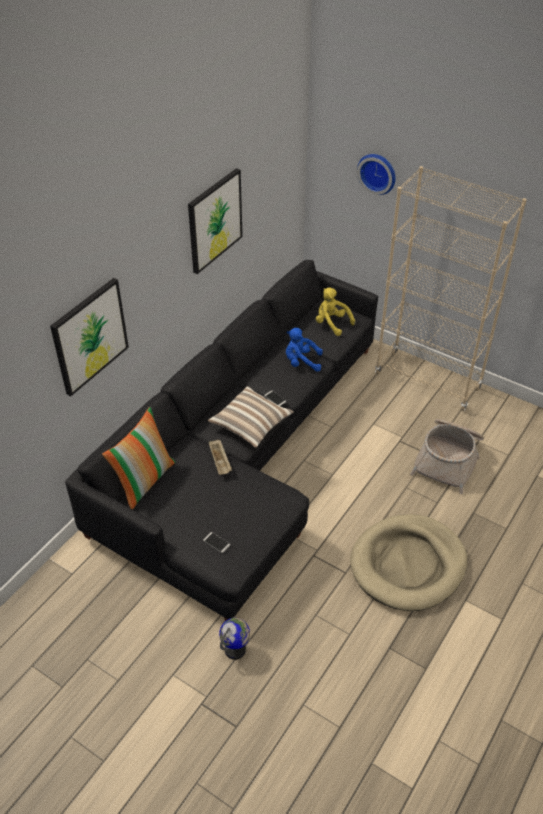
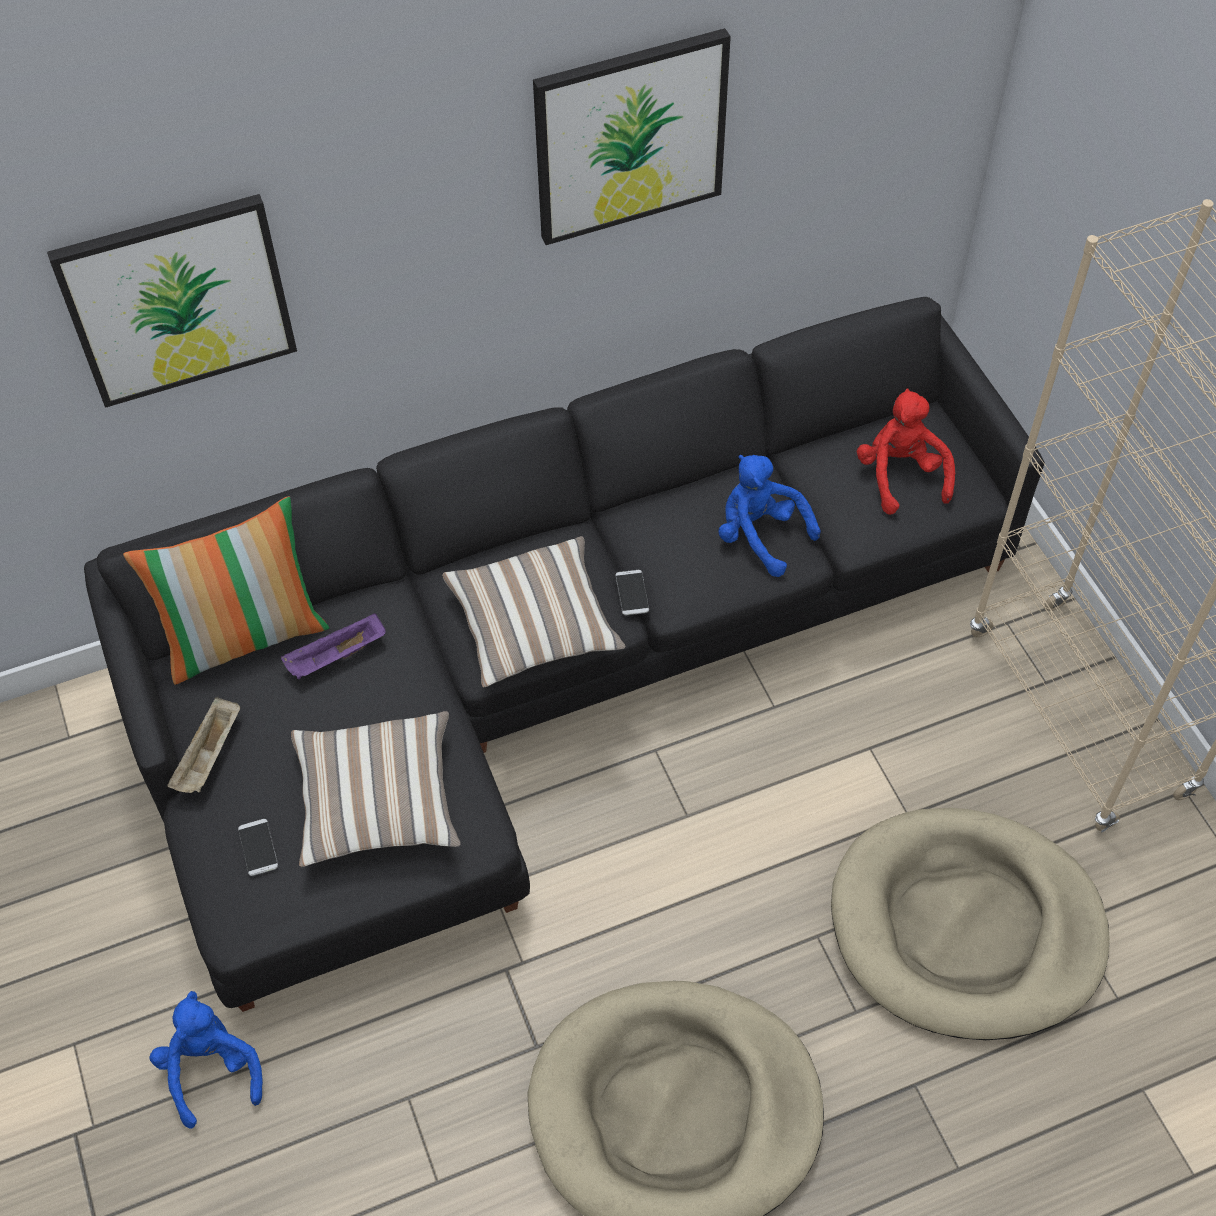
camera: 35 degrees right, 10 degrees up
beige tray [209,440,232,475] -> beige tray moved to [167,697,240,793]
globe [219,618,250,660] -> blue plush toy [150,991,263,1129]
yellow plush toy [316,288,355,336] -> red plush toy [857,389,955,515]
wall clock [357,154,396,195] -> none
basket [410,419,484,494] -> beige dog bed [831,808,1110,1040]
none -> purple tray [281,613,386,679]
none -> pillow [291,711,461,867]

